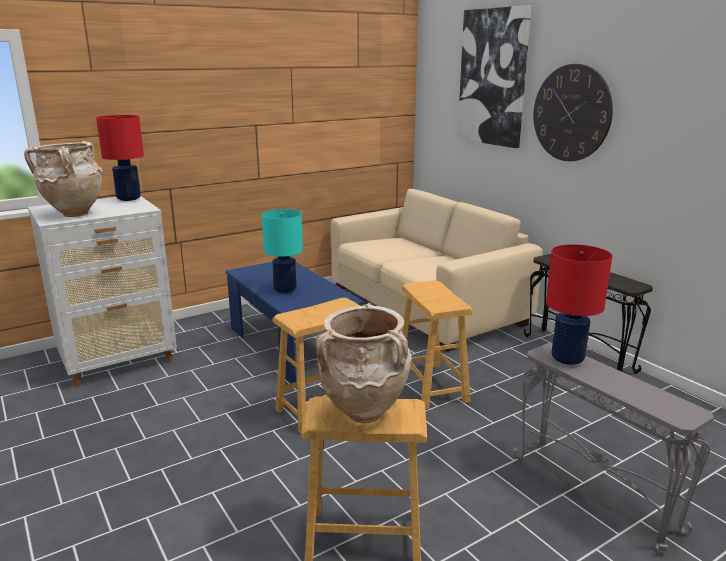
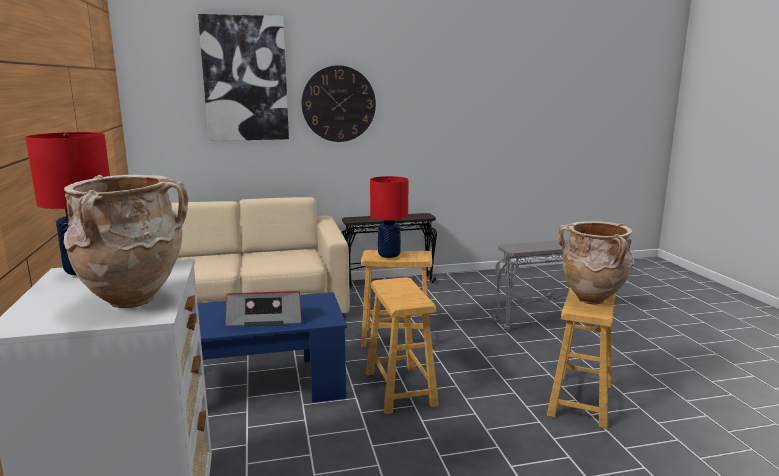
camera: 70 degrees left, 5 degrees down
turquoise table lamp [262,209,303,293] -> radio [225,291,302,327]
red table lamp [546,244,612,365] -> red table lamp moved to [370,176,408,258]

